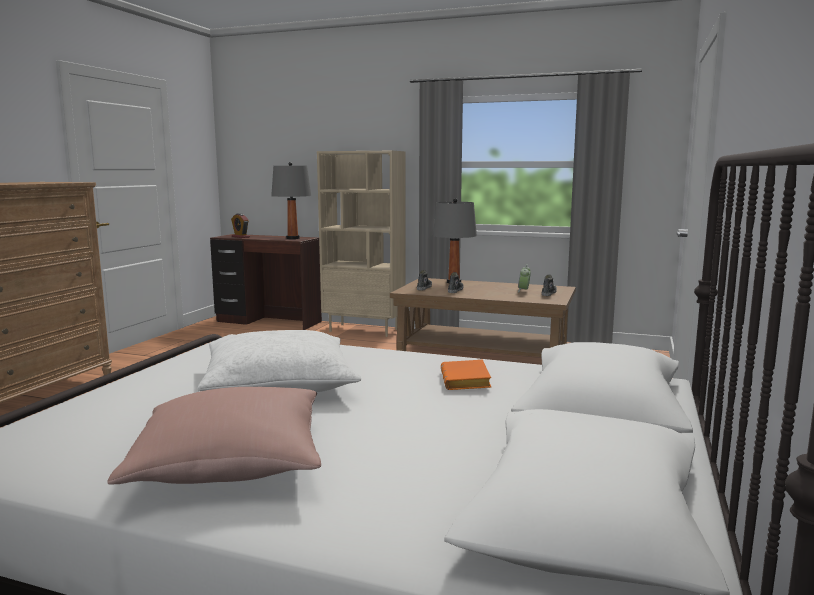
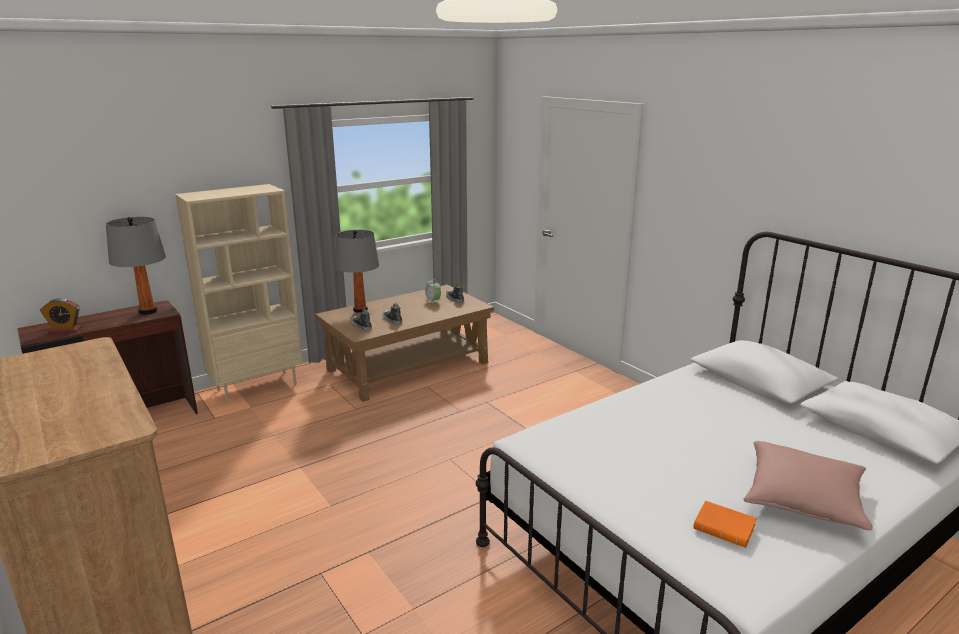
camera: 55 degrees left, 10 degrees up
white pillow [197,330,361,392] -> none
orange book [441,360,491,390] -> orange book moved to [693,501,757,548]

